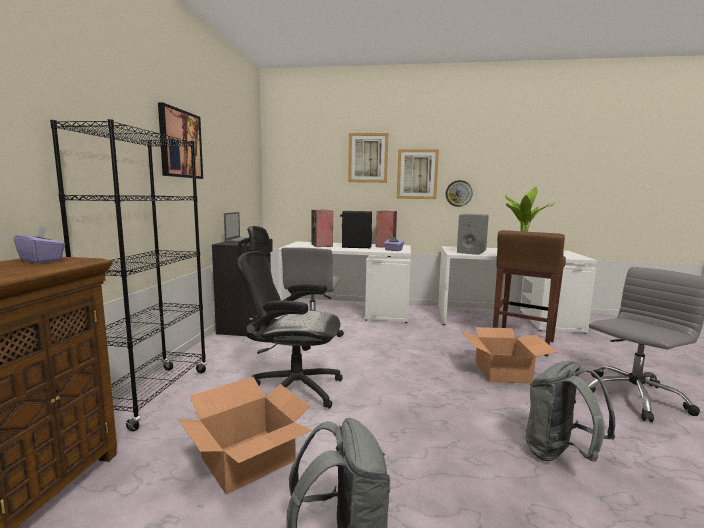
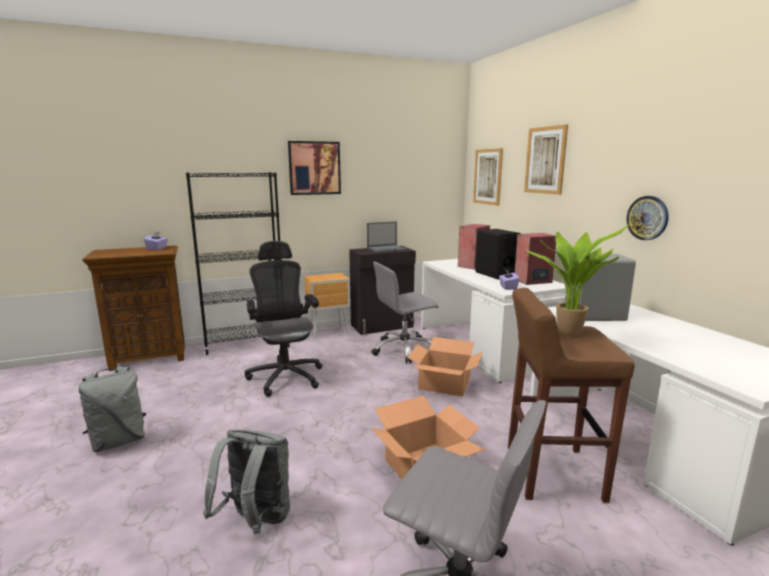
camera: 60 degrees right, 5 degrees up
cardboard box [178,377,312,494] -> cardboard box moved to [407,337,483,397]
picture [397,149,439,199] -> picture moved to [473,148,503,206]
none -> brown nightstand [304,273,350,339]

